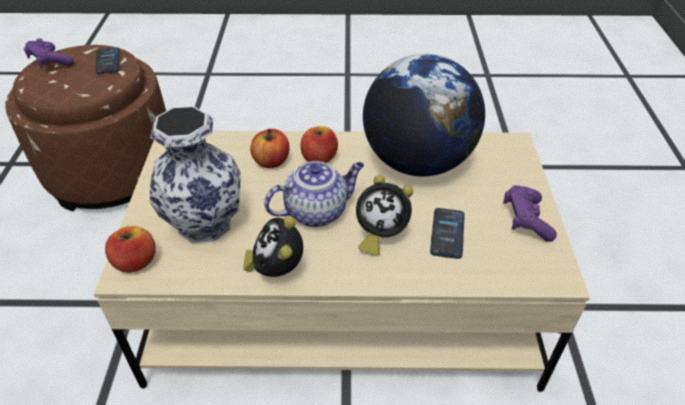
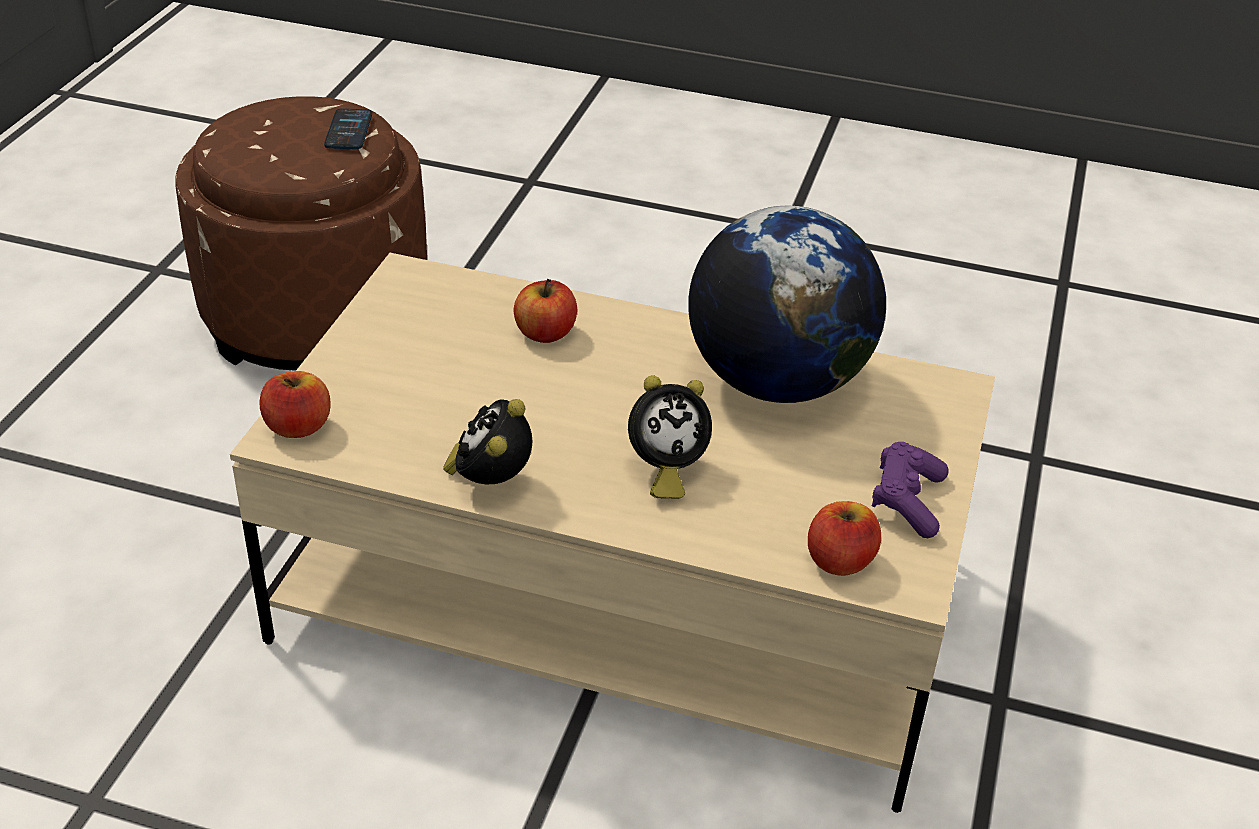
camera: 15 degrees right, 5 degrees down
purple game controller [24,38,74,68] -> none
vase [150,106,241,243] -> none
teapot [264,161,364,227] -> none
apple [300,126,338,163] -> apple moved to [808,501,881,576]
alarm clock [356,175,413,256] -> alarm clock turned 45 degrees counterclockwise [628,375,712,499]
phone [430,208,465,259] -> none

